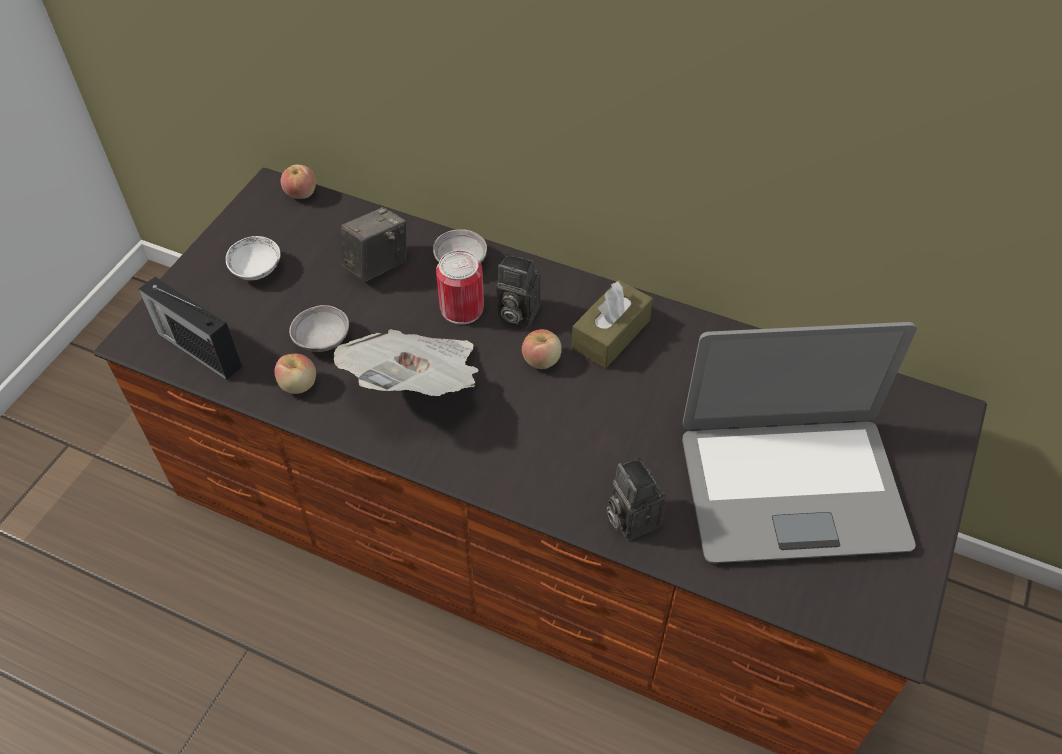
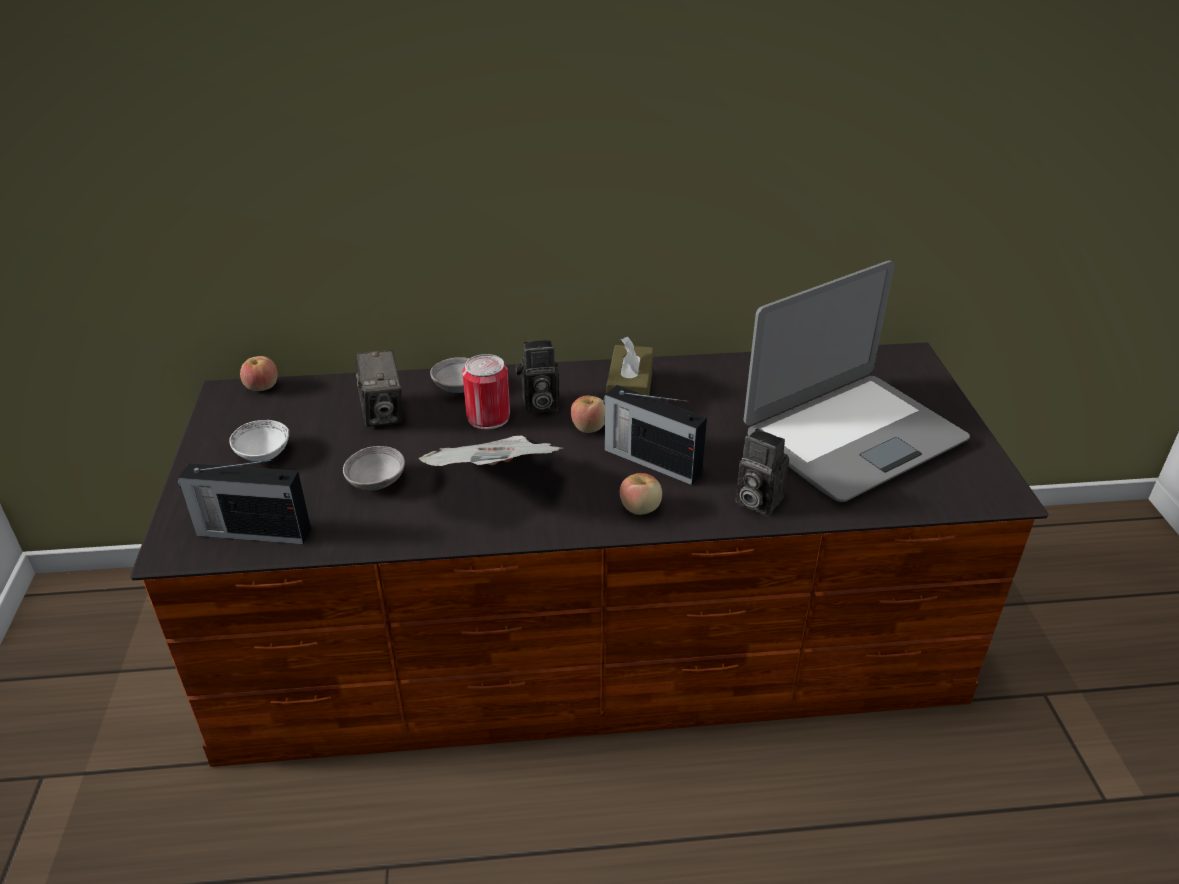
camera: 30 degrees left, 15 degrees down
apple [274,354,316,394] -> apple moved to [620,473,662,515]
camera [341,207,406,282] -> camera turned 150 degrees clockwise [356,350,402,427]
none -> radio [603,385,707,485]

